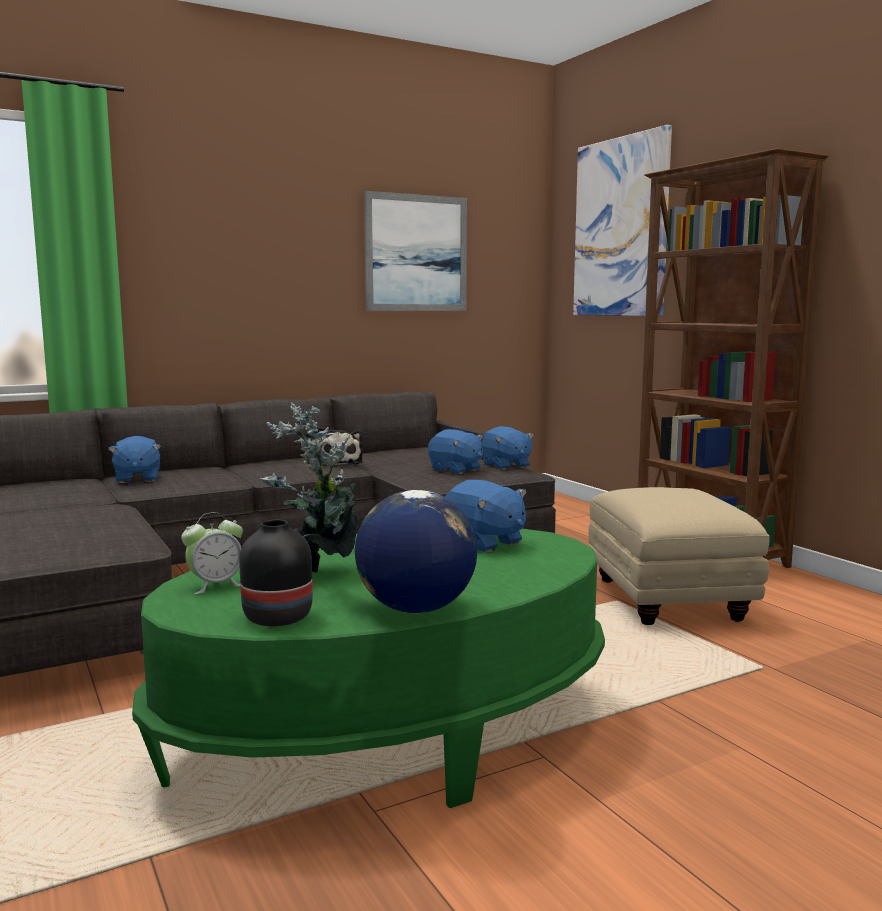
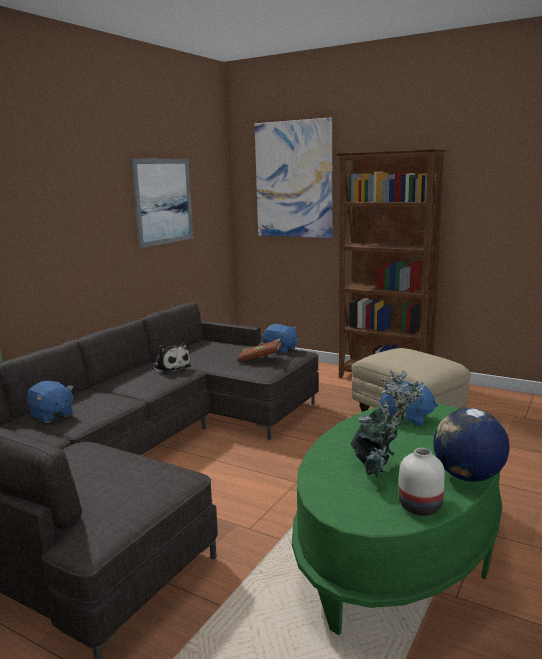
camera: 30 degrees left, 5 degrees up
alarm clock [181,512,243,594] -> none
black vase [239,520,313,627] -> white vase [399,448,445,516]
blue plush toy [428,429,483,474] -> brown book [237,339,282,362]

